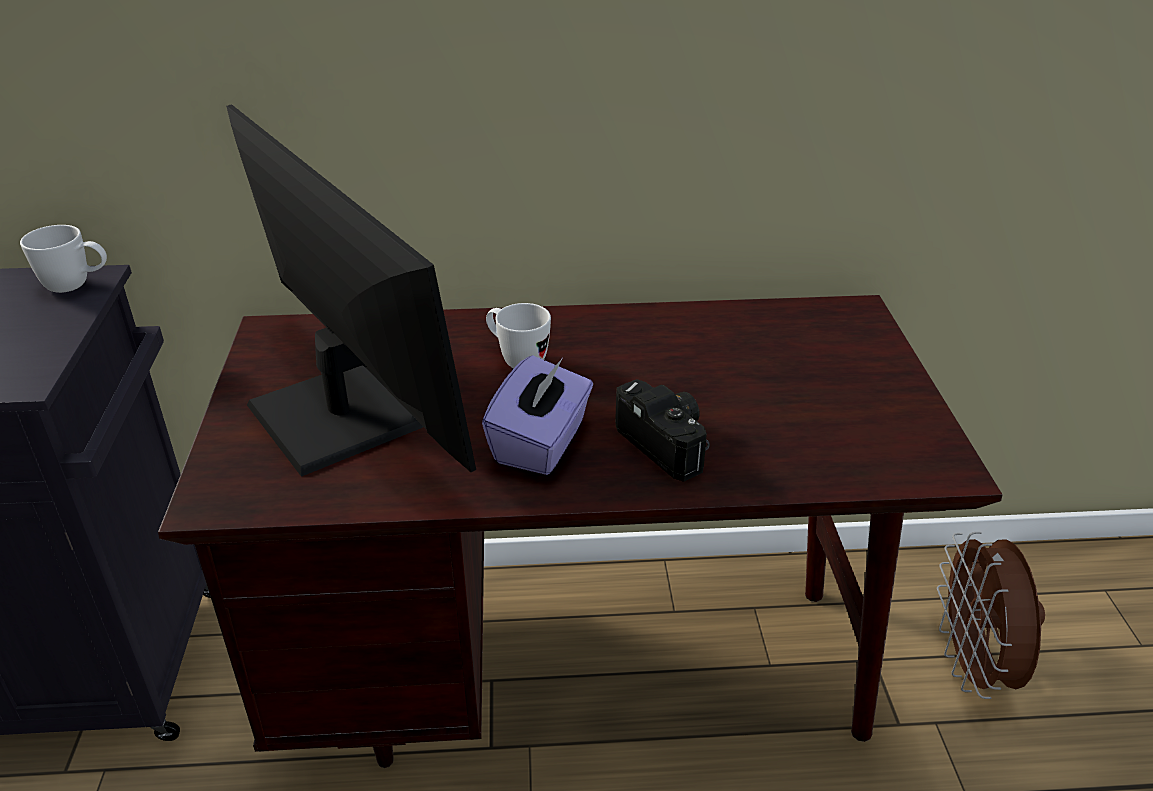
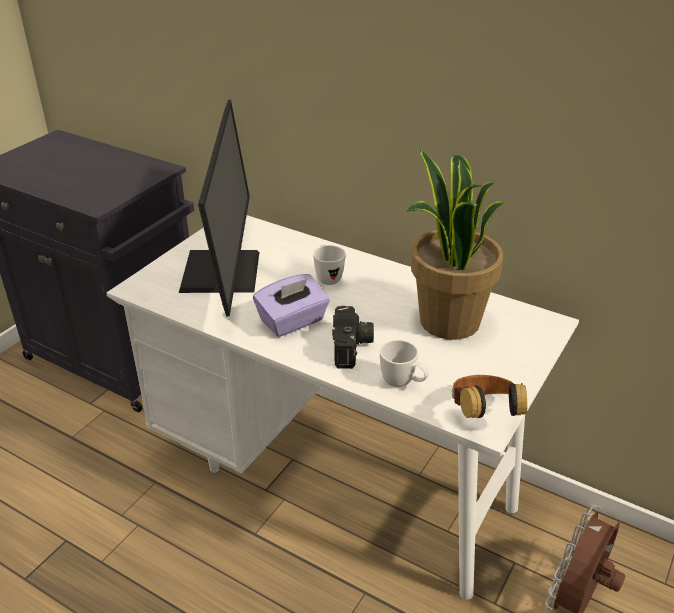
camera: 35 degrees right, 0 degrees up
white mug [20,225,107,293] -> white mug moved to [380,340,429,387]
brown desk [158,295,1003,768] -> white desk [107,215,579,600]
none -> potted plant [406,149,505,340]
none -> headphones [452,375,527,418]

